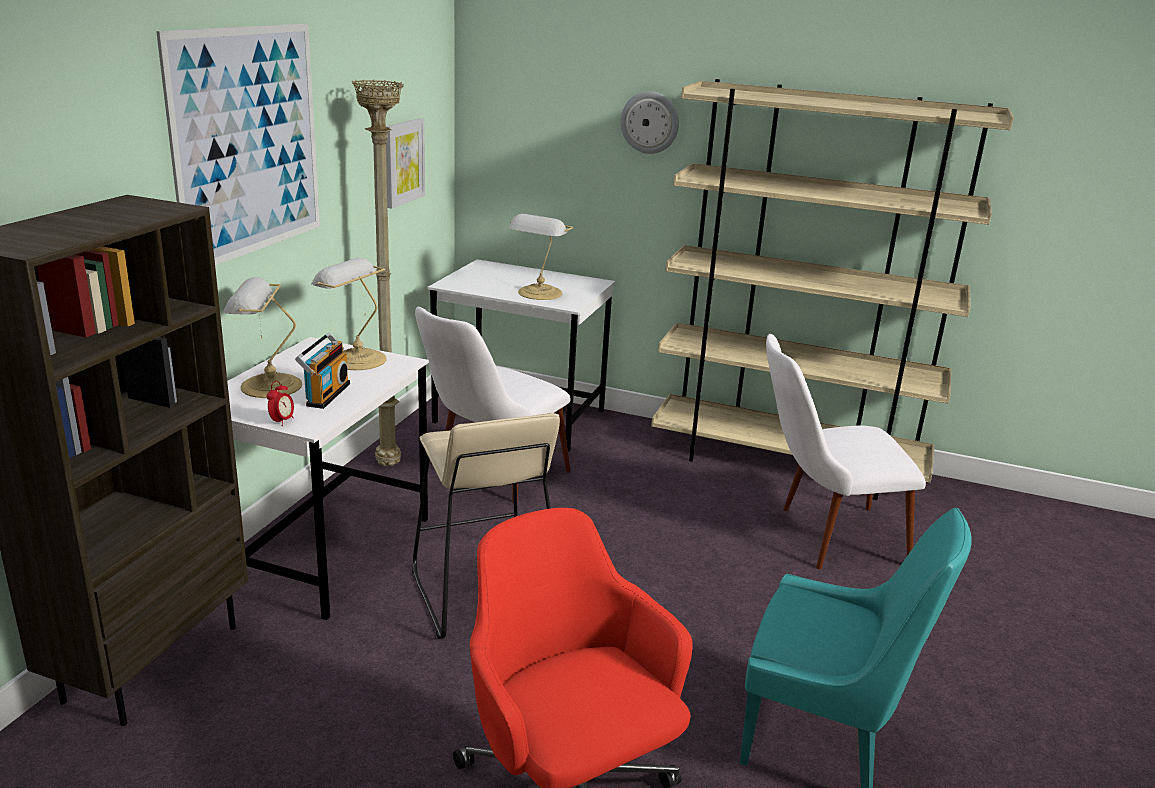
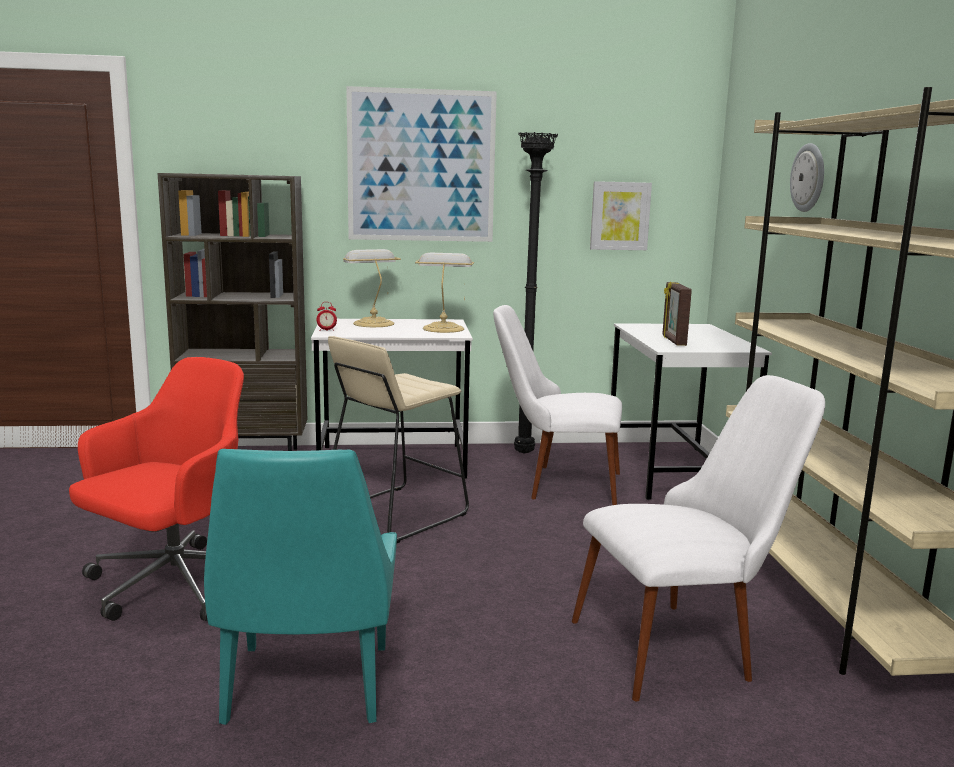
camera: 65 degrees right, 10 degrees down
radio [295,333,350,409] -> none
beige floor lamp [352,79,404,466] -> black floor lamp [514,132,558,454]
table lamp [509,214,573,300] -> picture frame [662,282,692,346]
white chair [766,334,926,569] -> white chair turned 105 degrees clockwise [572,375,825,702]

